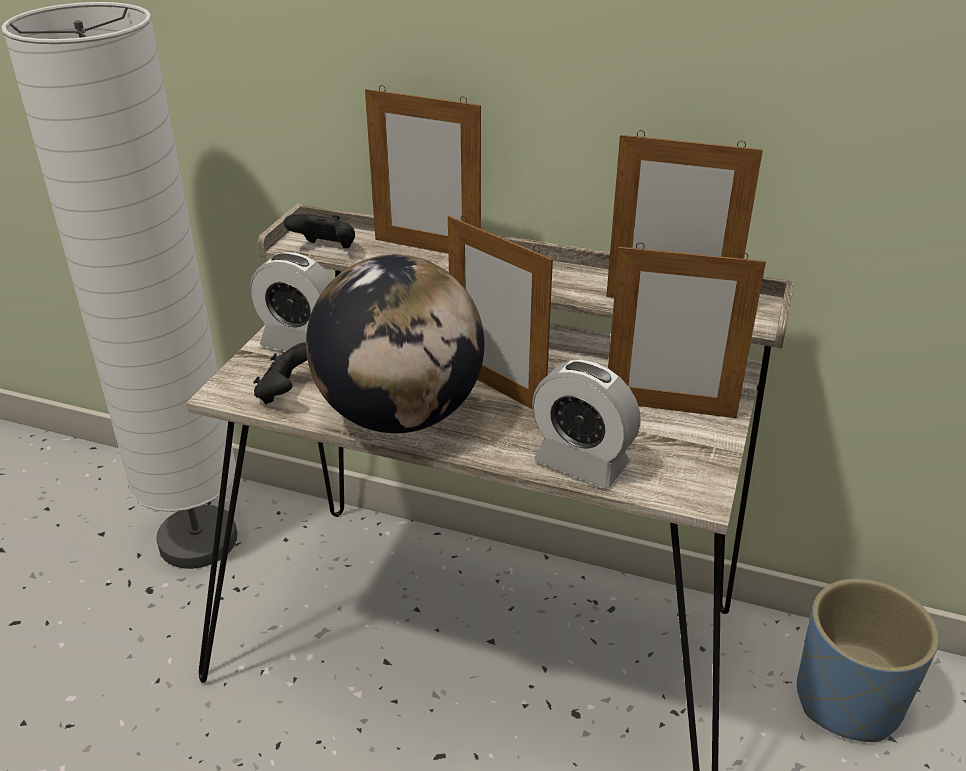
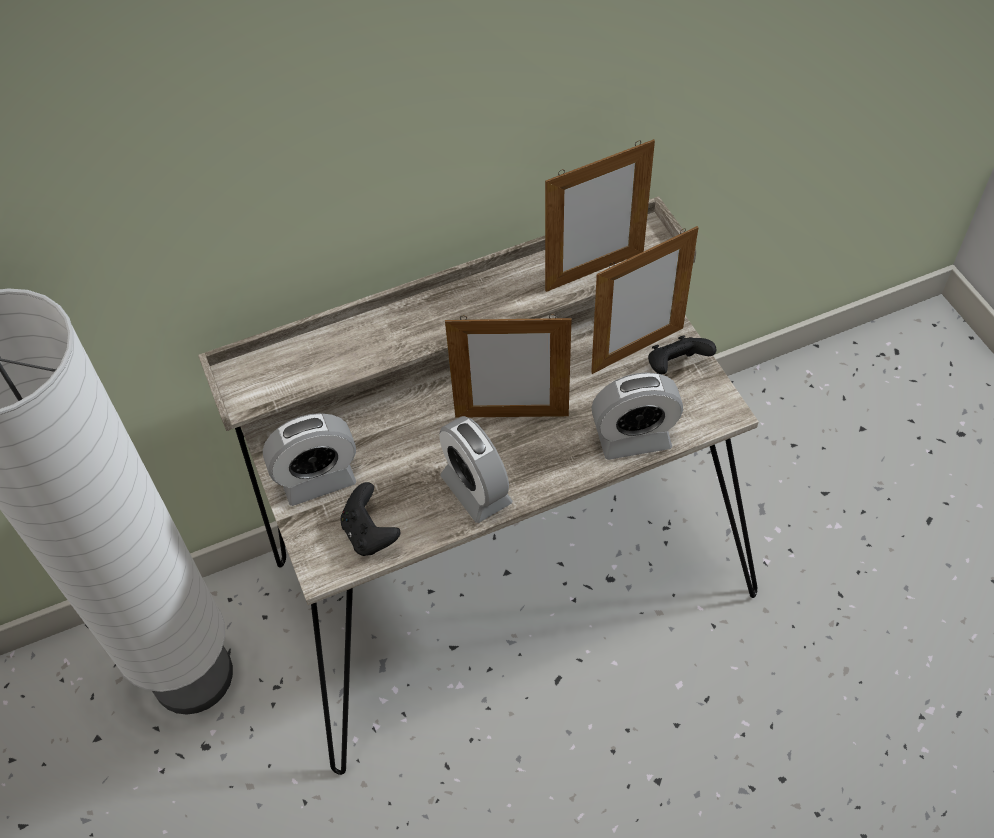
camera: 40 degrees left, 20 degrees up
black game controller [284,214,355,248] -> black game controller moved to [648,335,716,374]
globe [306,255,484,433] -> alarm clock [439,416,513,523]
picture frame [365,85,481,254] -> none
blue planter [797,579,939,742] -> none

